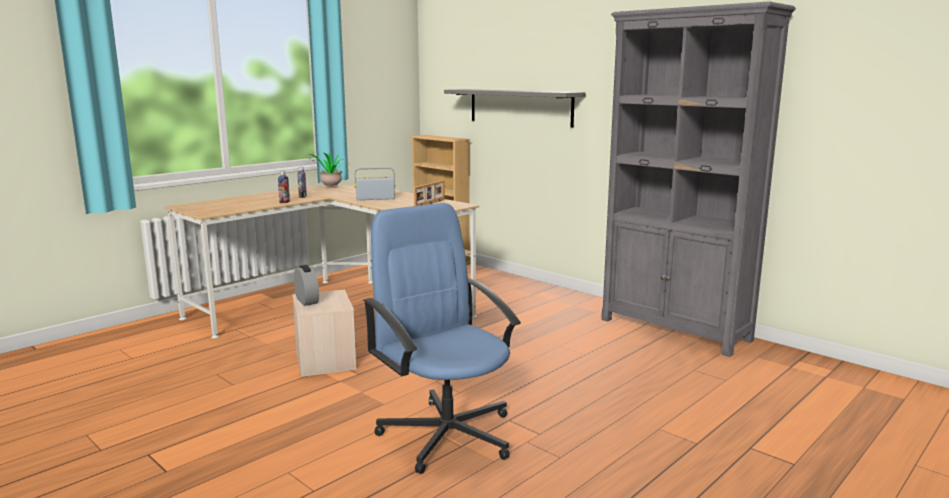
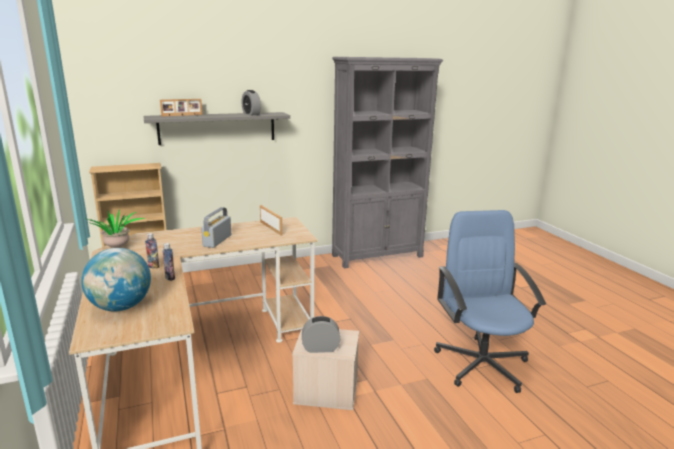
camera: 65 degrees left, 5 degrees up
blue office chair [363,203,521,474] -> blue office chair turned 90 degrees clockwise [434,210,546,393]
none -> globe [81,248,151,312]
none -> picture frame [160,99,202,116]
none -> alarm clock [242,90,261,116]

